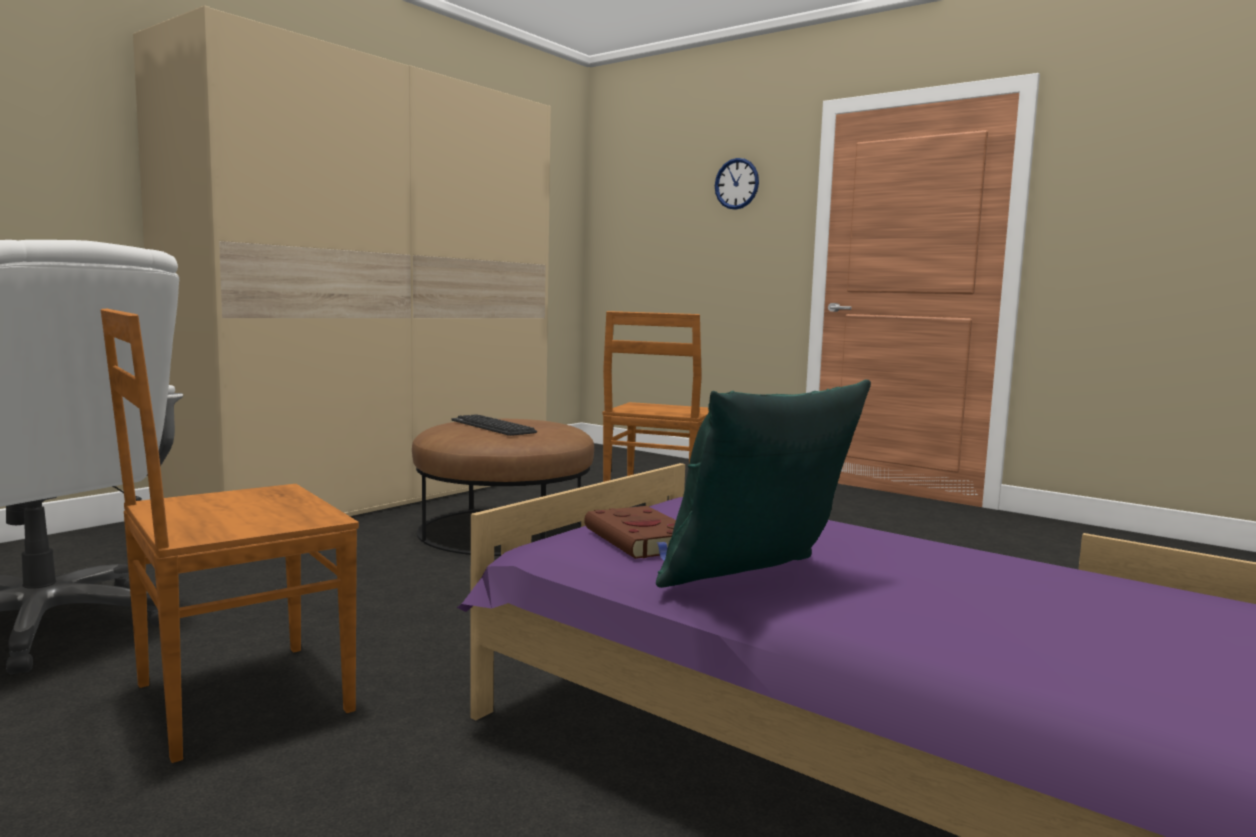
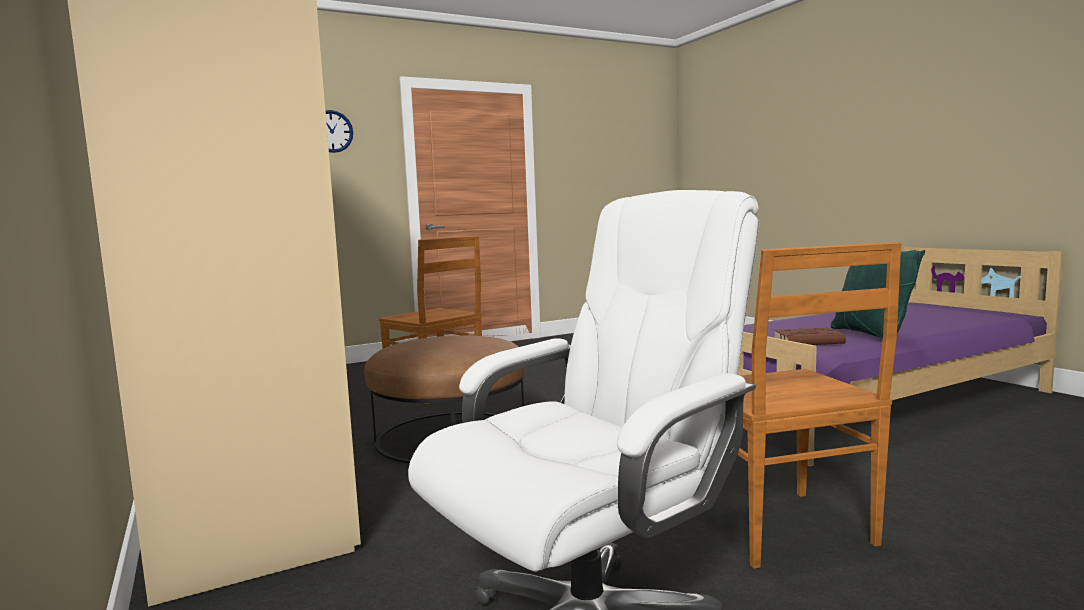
camera: 65 degrees left, 0 degrees up
keyboard [451,414,537,436] -> none

